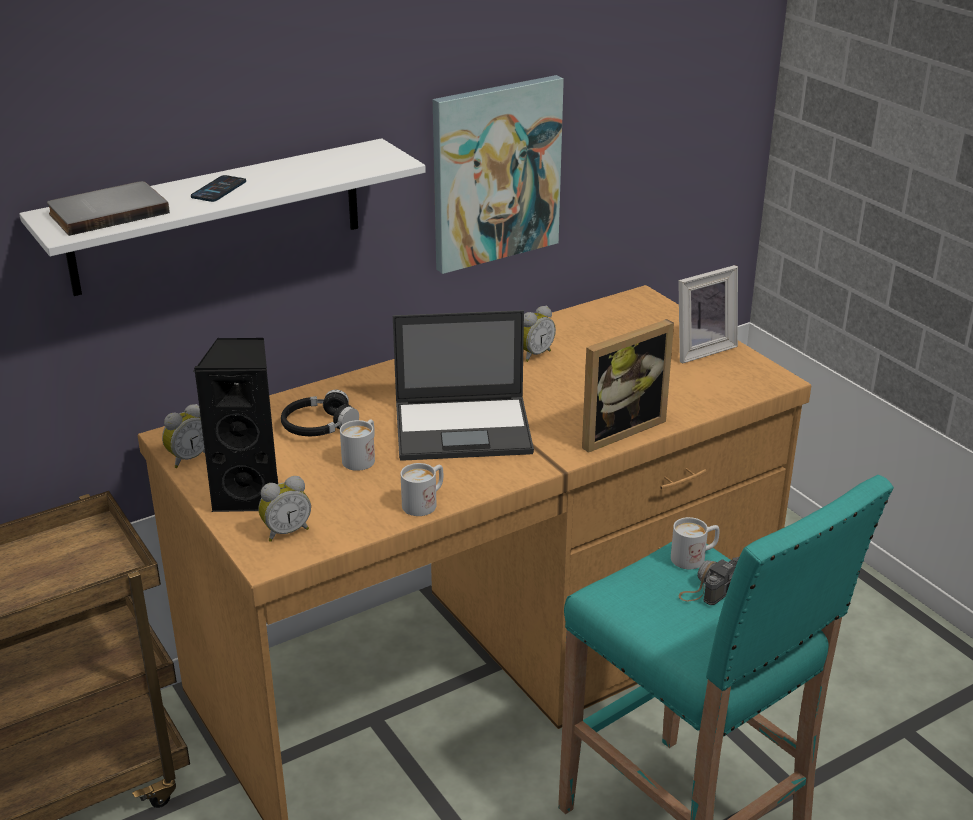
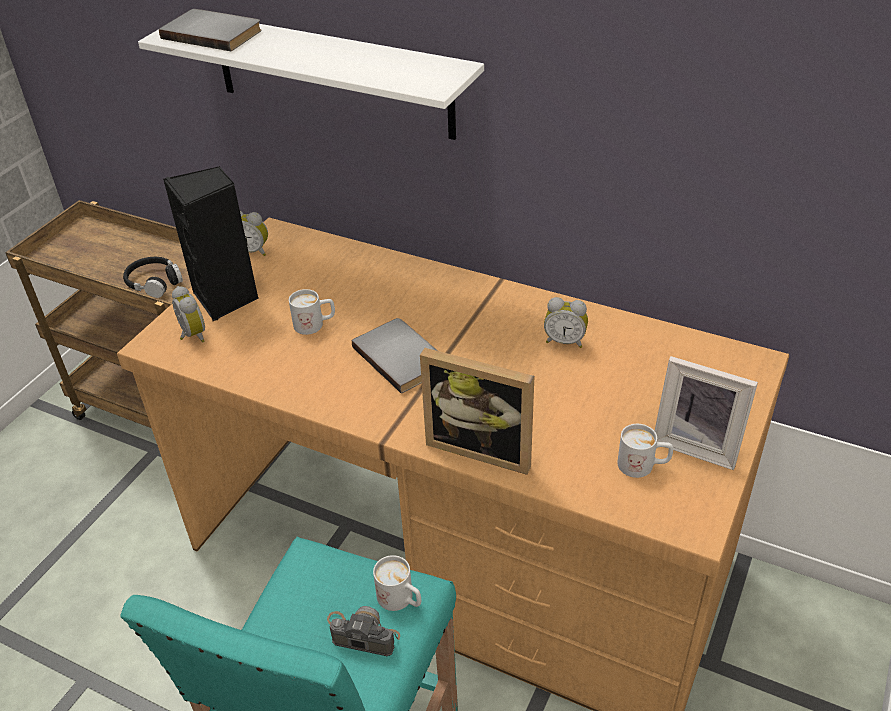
camera: 60 degrees right, 10 degrees up
phone [191,175,246,202] -> none
alarm clock [258,476,311,542] -> alarm clock turned 150 degrees counterclockwise [172,286,205,342]
black headphones [281,390,359,436] -> black headphones moved to [123,257,183,298]
laptop [393,310,534,461] -> grey book [352,318,438,394]
white mug [401,463,443,516] -> white mug moved to [617,424,673,478]
picture [433,75,564,274] -> none

